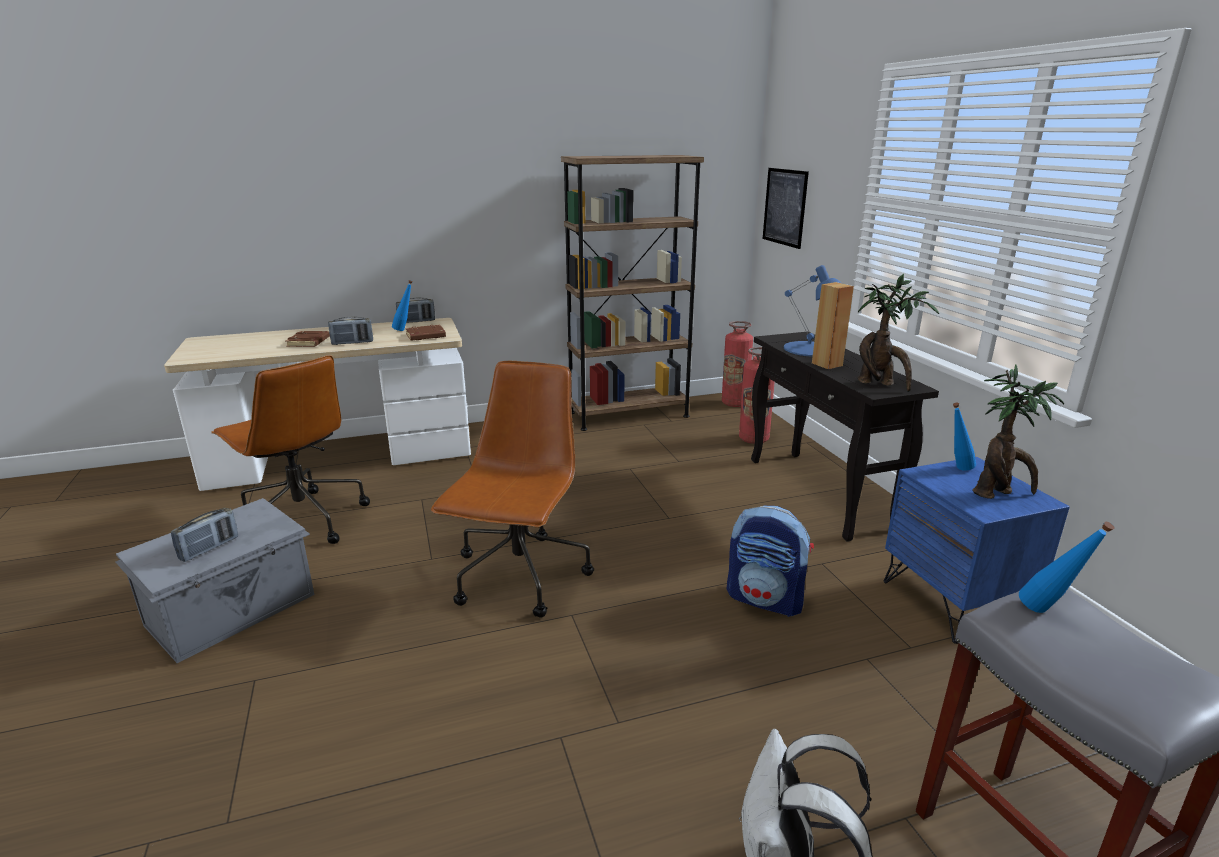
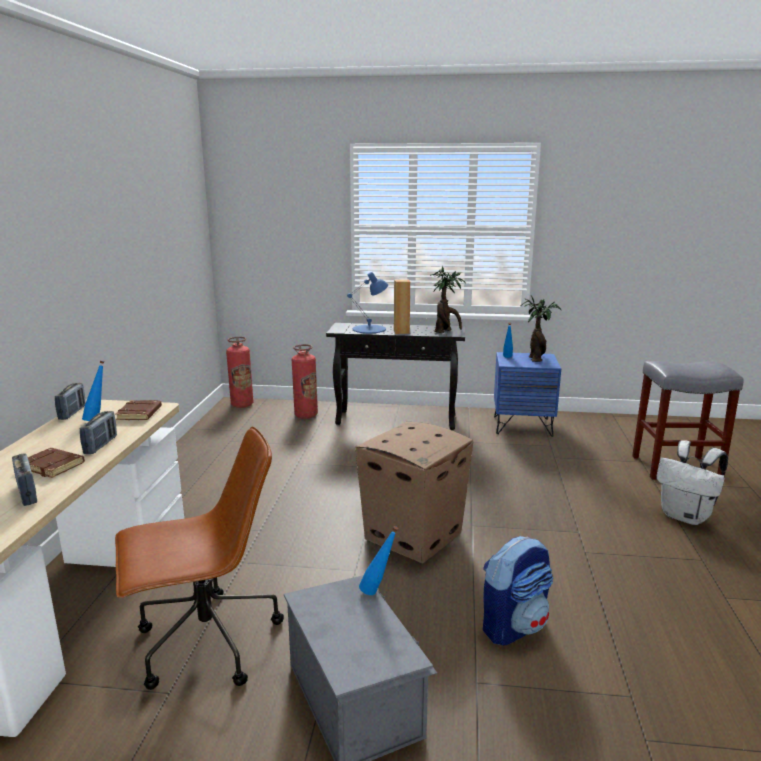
camera: 65 degrees left, 5 degrees down
radio [171,508,238,562] -> radio moved to [12,453,37,506]
brown office chair [431,361,594,617] -> cardboard box [355,422,473,564]
brown bookcase [561,155,704,431] -> none
backpack [727,506,814,617] -> backpack moved to [483,536,553,646]
picture [763,168,809,249] -> none
blue bottle [1019,522,1115,613] -> blue bottle moved to [359,526,398,595]

